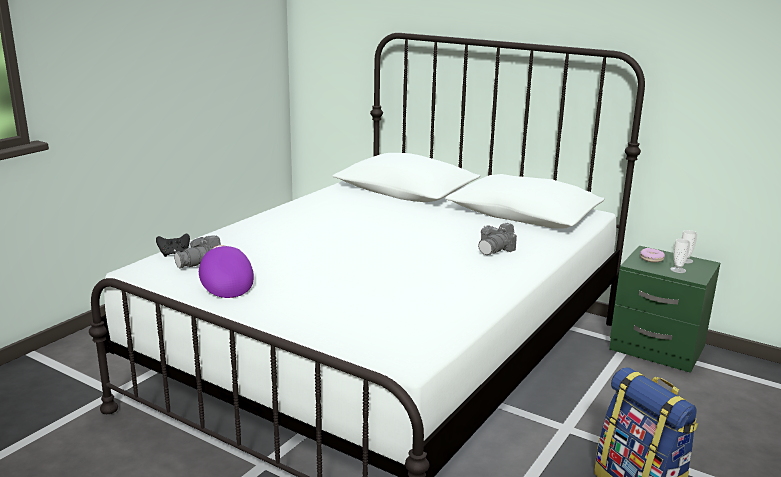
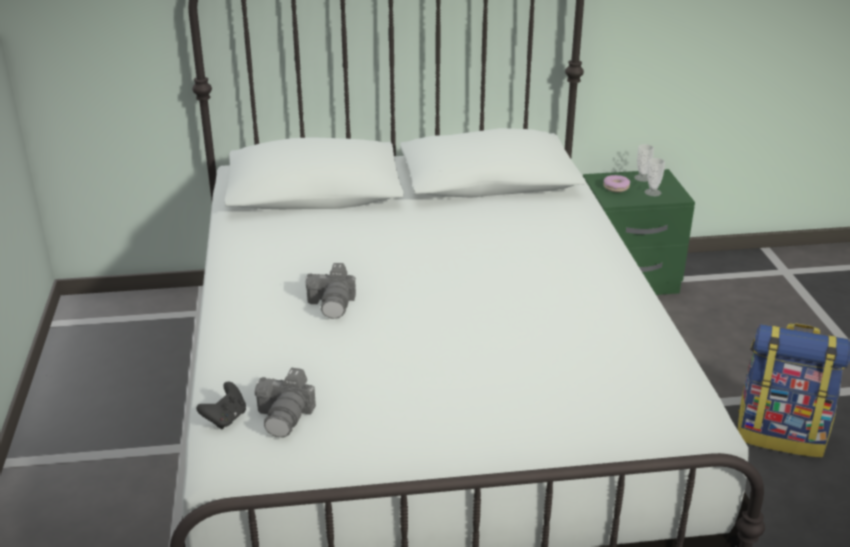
camera: 40 degrees left, 10 degrees up
purple cap [199,245,254,298] -> none
camera [478,223,517,255] -> camera moved to [305,263,356,319]

